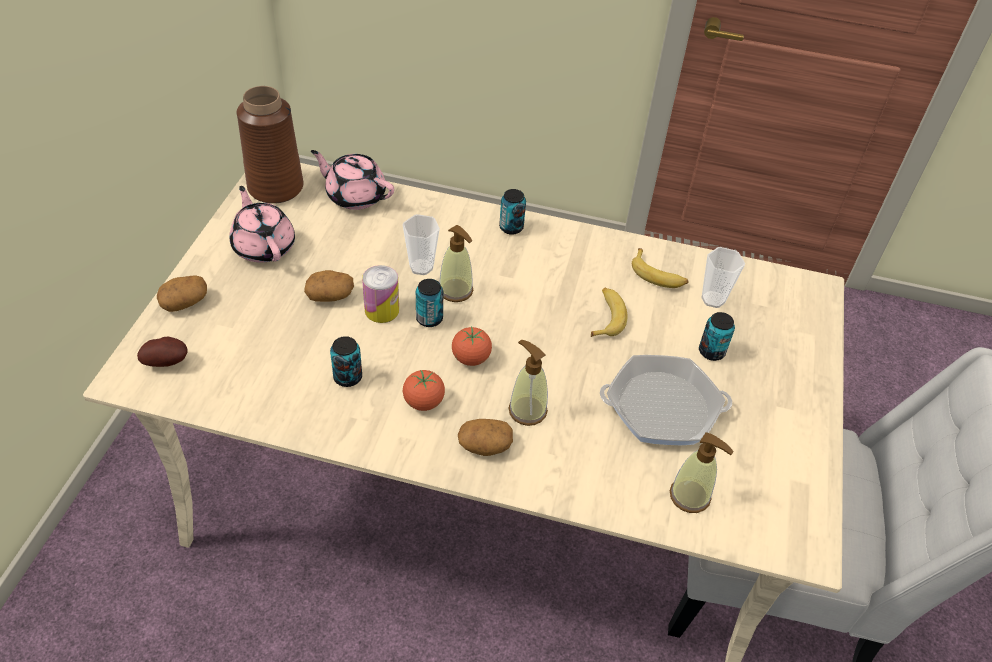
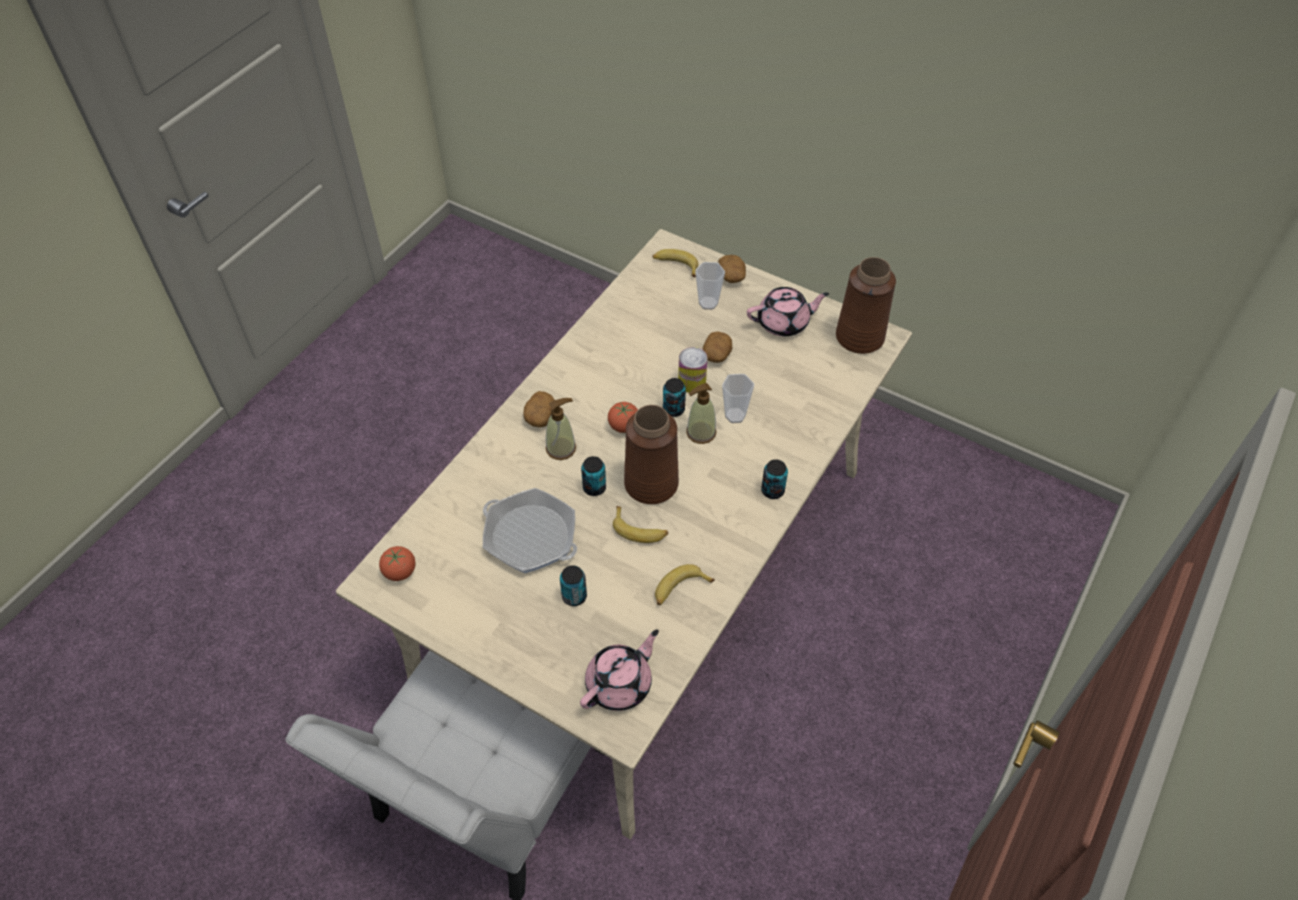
camera: 110 degrees right, 5 degrees up
potato [137,337,188,367] -> banana [652,249,698,277]
pink teapot [311,150,394,210] -> pink teapot moved to [580,629,659,711]
can [330,336,362,387] -> can moved to [581,456,606,496]
tomato [403,370,445,411] -> tomato moved to [379,546,415,581]
frying pan [600,355,732,445] -> frying pan turned 75 degrees counterclockwise [483,488,577,573]
soap dispenser [670,432,734,513] -> none
cup [701,247,745,308] -> cup moved to [695,262,725,310]
none -> brown vase [624,405,679,504]

